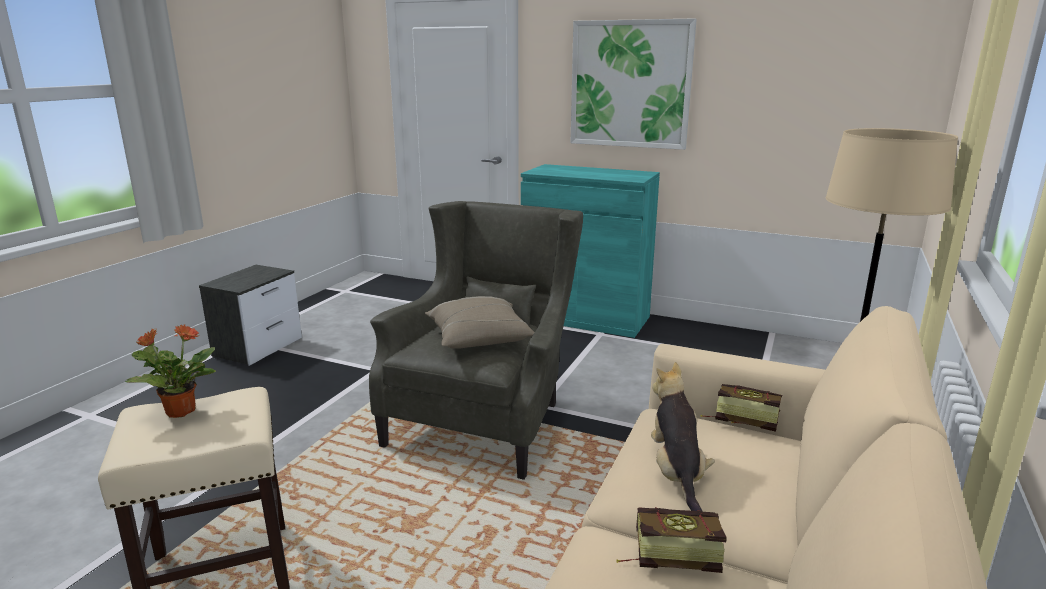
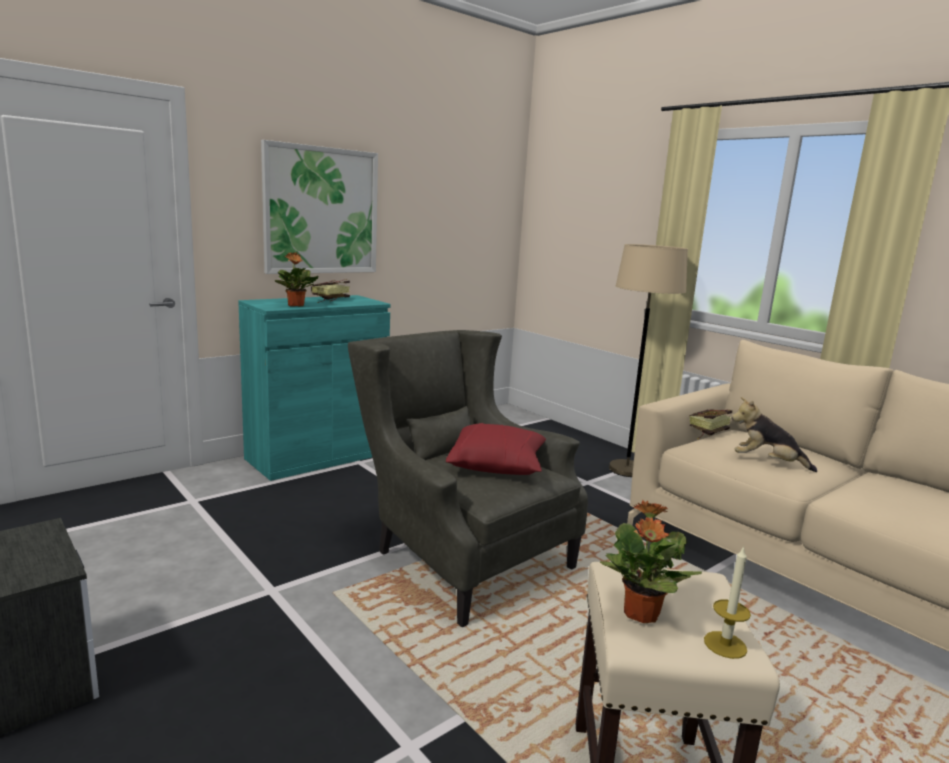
camera: 65 degrees left, 5 degrees down
beige pillow [425,296,535,349] -> red pillow [446,423,546,475]
book [616,507,727,573] -> book moved to [311,279,350,303]
none -> potted plant [275,252,319,307]
none -> candle [704,546,751,659]

